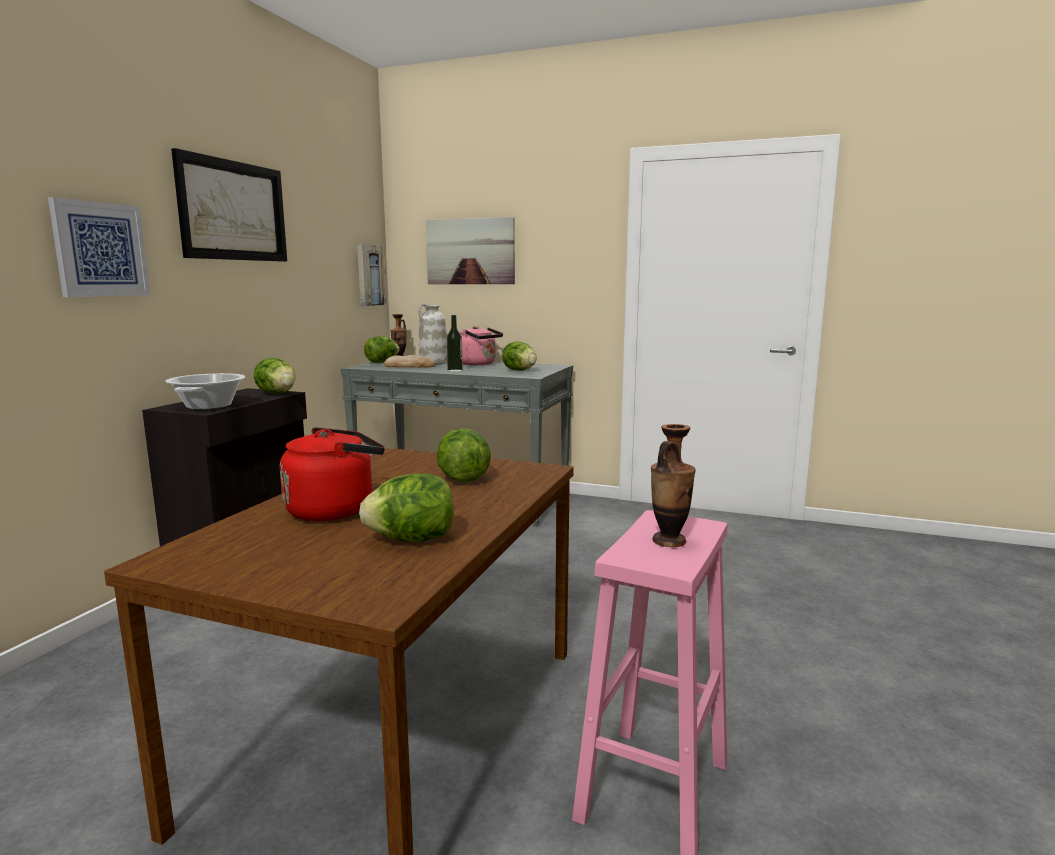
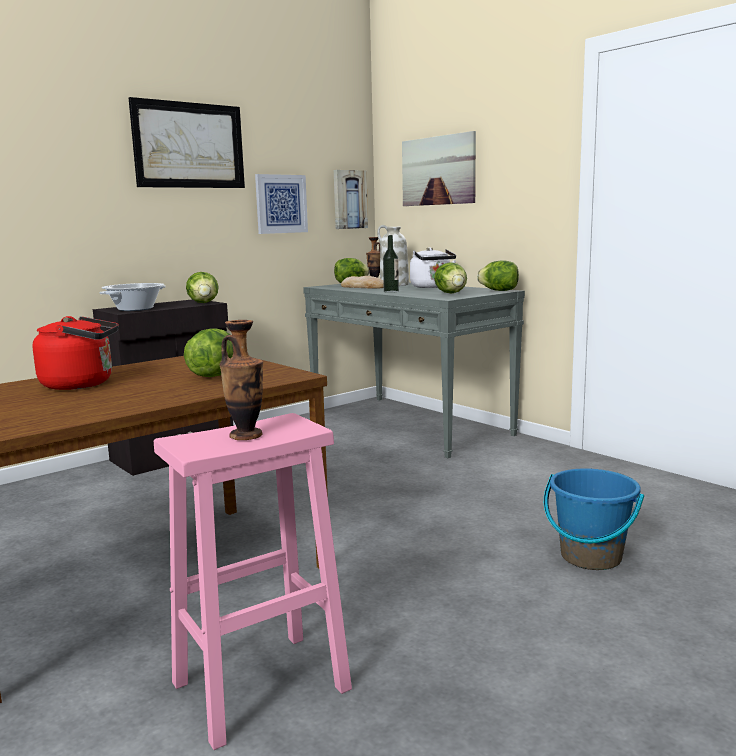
camera: 30 degrees right, 0 degrees up
picture [48,197,151,297] -> picture moved to [255,174,308,234]
lettuce [359,473,454,542] -> lettuce moved to [477,260,519,291]
pink kettle [460,326,503,365] -> white kettle [410,247,456,288]
none -> blue bucket [544,468,644,570]

